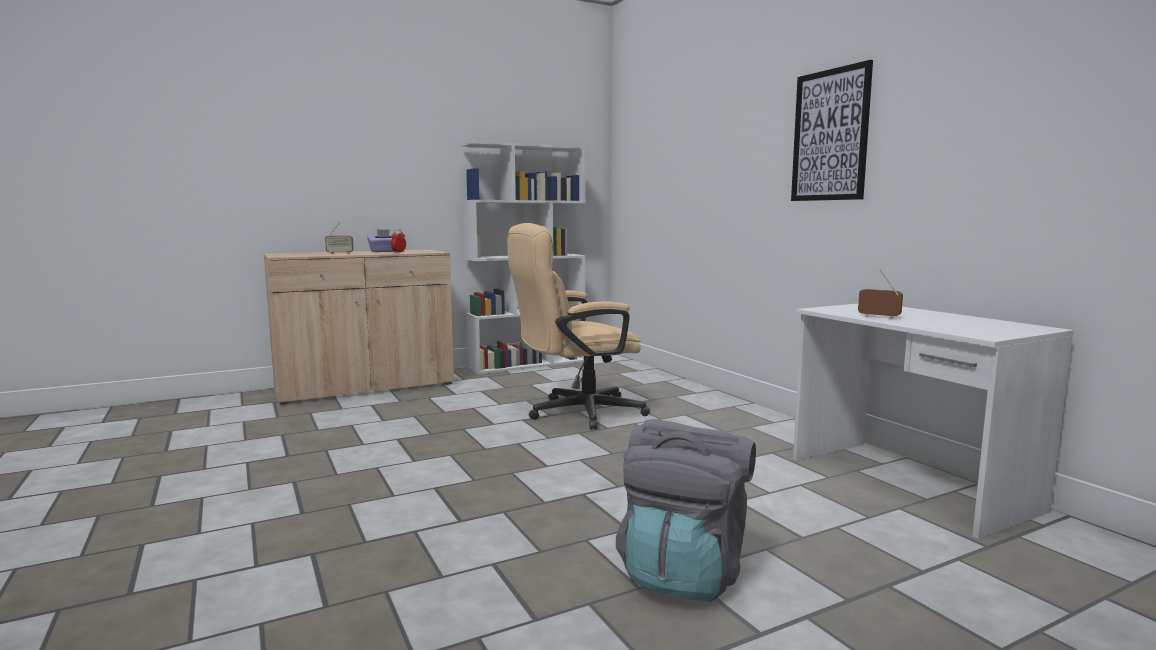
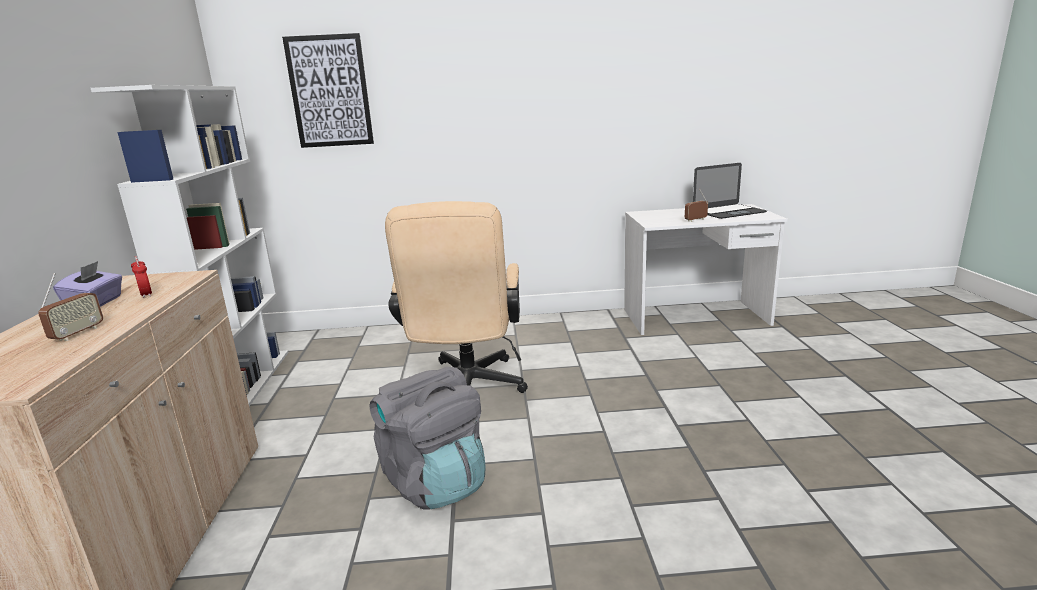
camera: 65 degrees left, 10 degrees up
grey backpack [616,419,756,602] -> grey backpack moved to [370,367,486,510]
picture [791,60,873,201] -> picture moved to [282,33,374,148]
none -> laptop [693,163,767,219]

